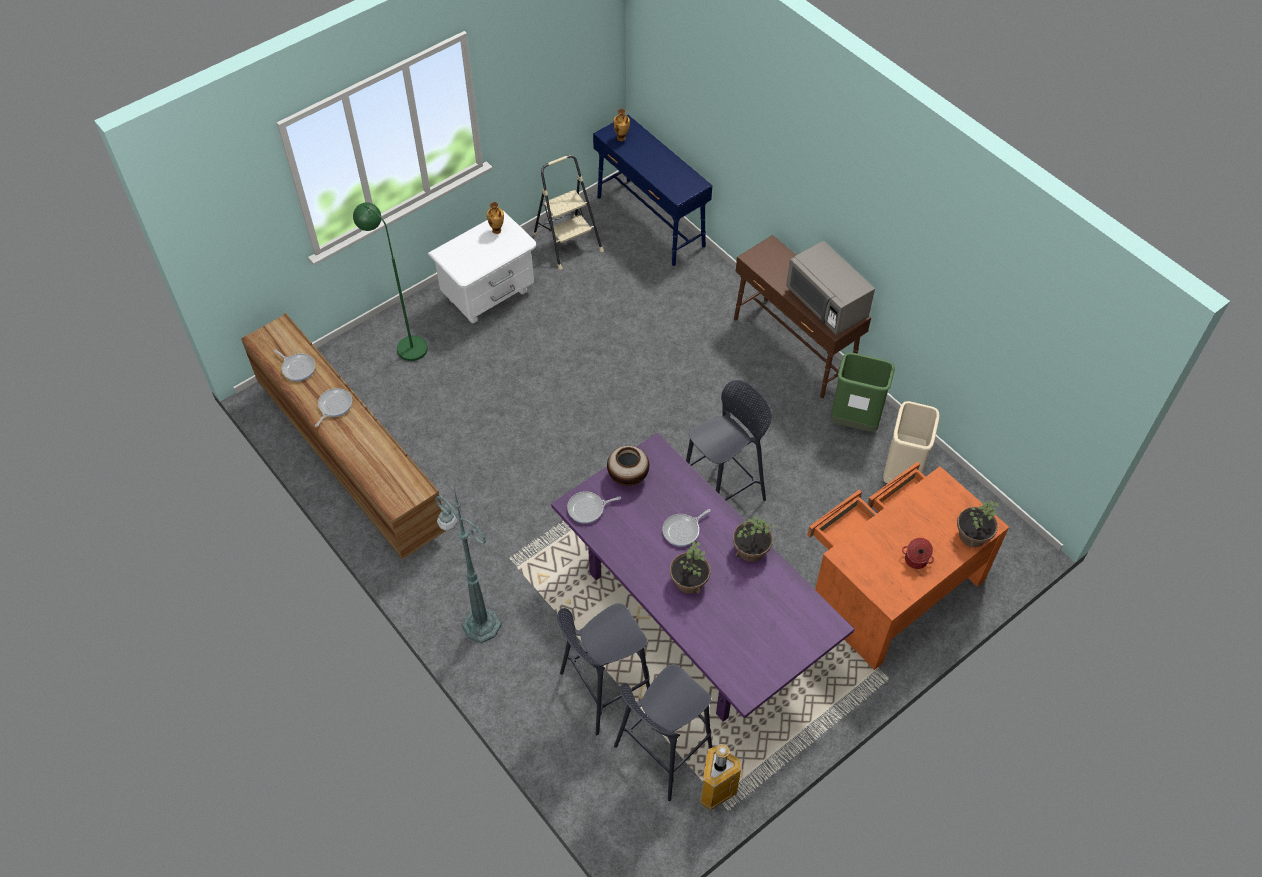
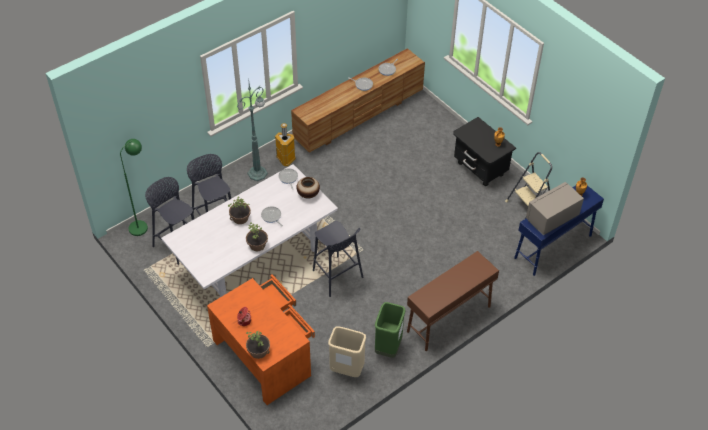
camera: 90 degrees right, 5 degrees down
green floor lamp [353,203,428,361] -> green floor lamp moved to [120,139,148,236]
white nightstand [428,211,536,323] -> black nightstand [453,117,516,186]
purple dining table [551,433,854,722] -> white dining table [161,164,338,297]
trash can [700,744,741,810] -> trash can moved to [275,123,296,166]
grey microwave [786,241,875,334] -> grey microwave moved to [526,182,584,236]

